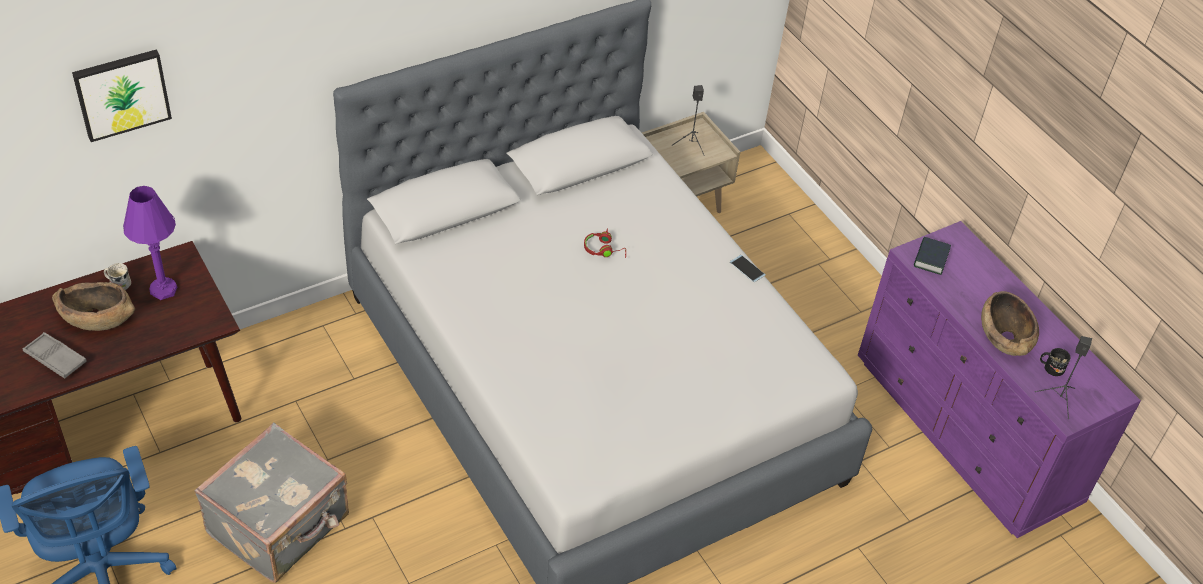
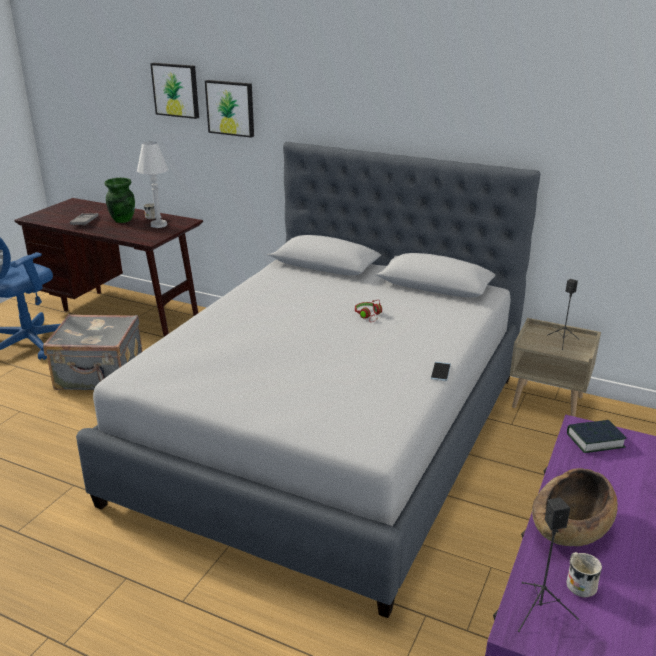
camera: 60 degrees right, 20 degrees down
brown bowl [52,282,135,331] -> green vase [105,178,135,223]
purple table lamp [123,186,177,300] -> white table lamp [137,141,169,228]
black mug [1040,348,1071,376] -> white mug [566,552,602,597]
none -> picture [205,80,254,138]

